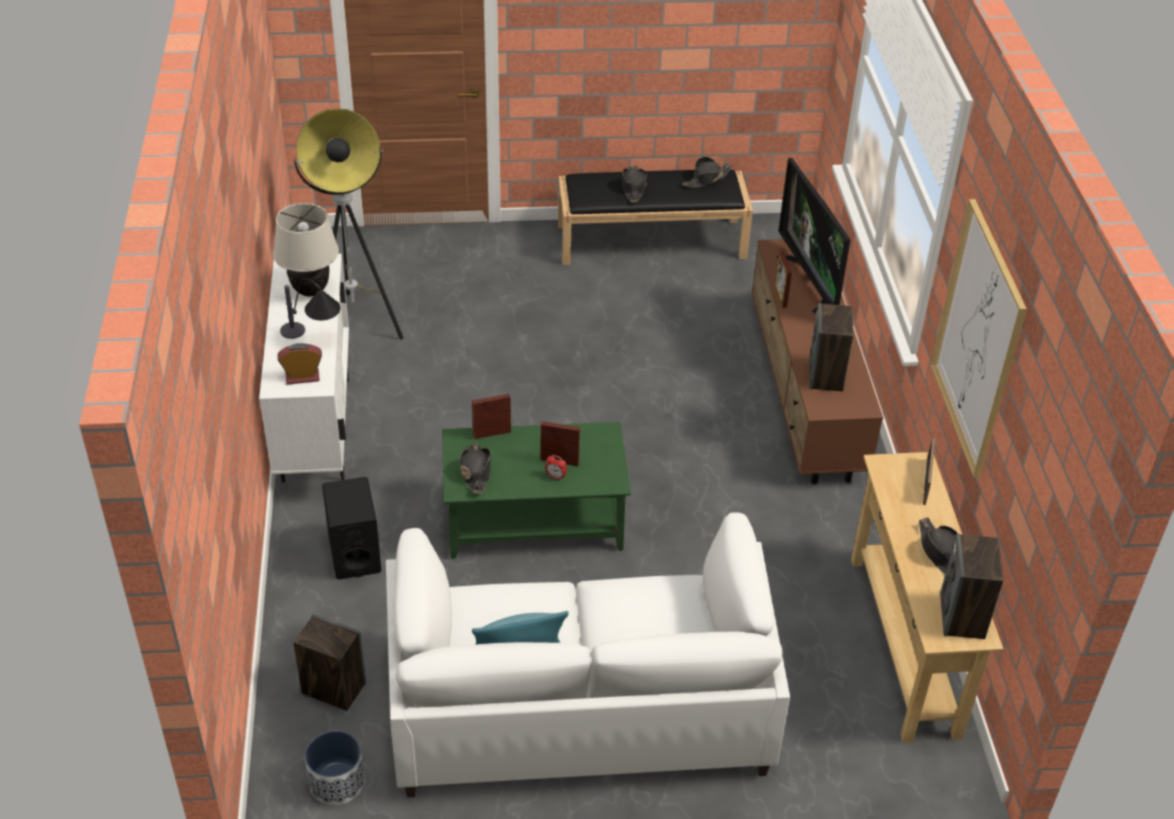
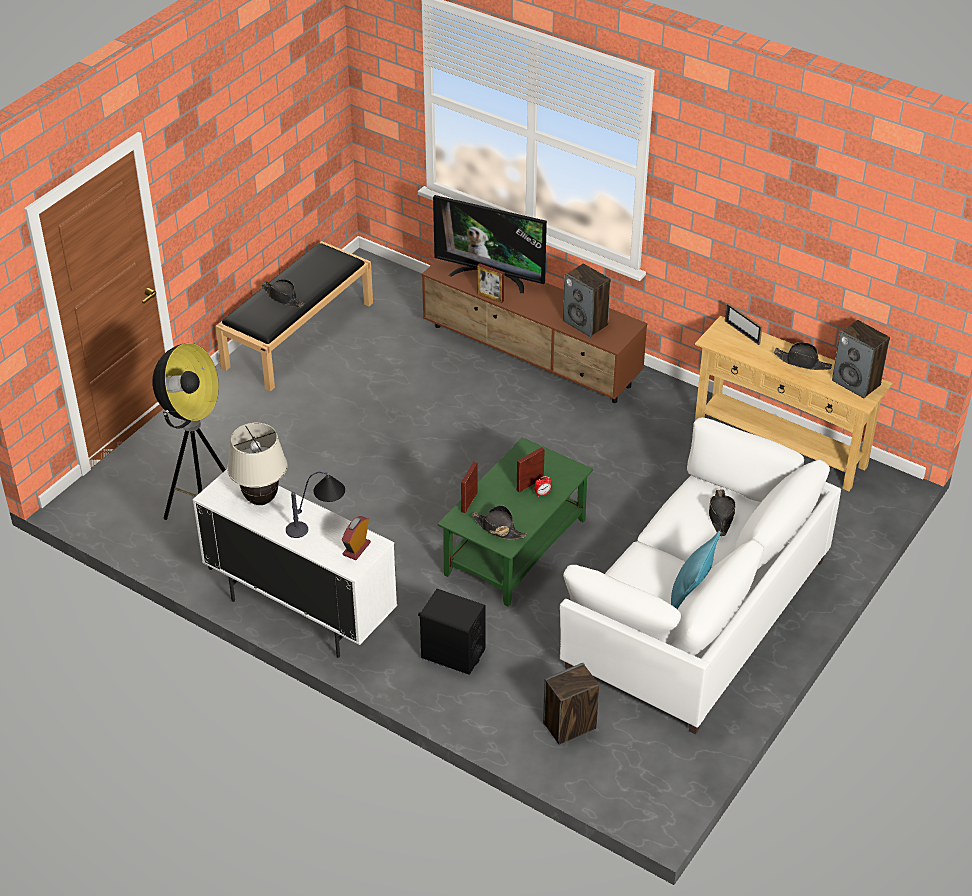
camera: 50 degrees left, 0 degrees up
planter [305,731,365,805] -> none
black hat [683,157,732,187] -> black hat moved to [709,489,736,536]
picture [931,199,1027,478] -> none

